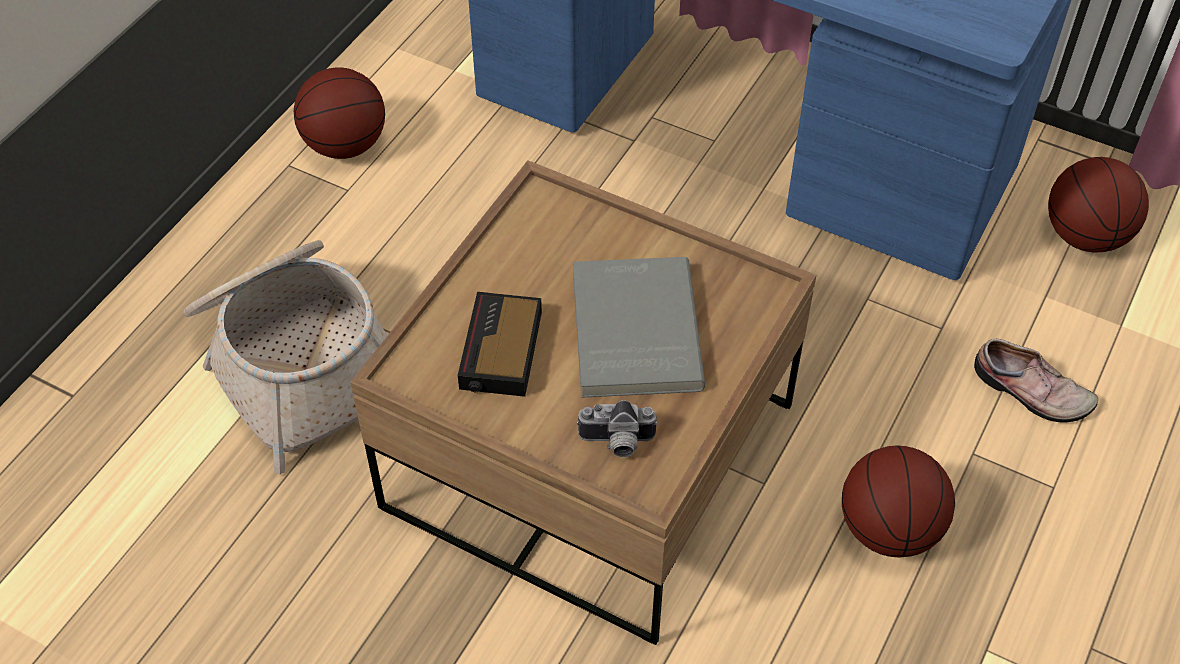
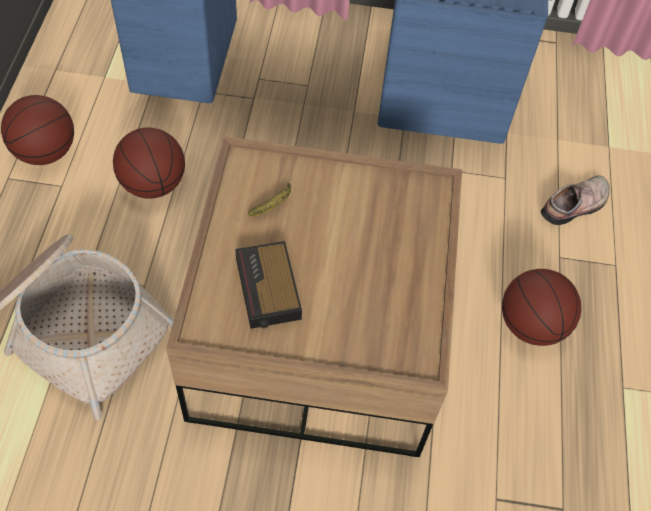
camera: 25 degrees left, 5 degrees up
grey book [573,257,705,398] -> none
camera [577,400,658,457] -> none
shoe [974,339,1098,422] -> shoe turned 45 degrees counterclockwise [541,175,610,225]
basketball [1048,157,1149,252] -> basketball moved to [113,127,185,199]
none -> banana [248,183,291,216]

